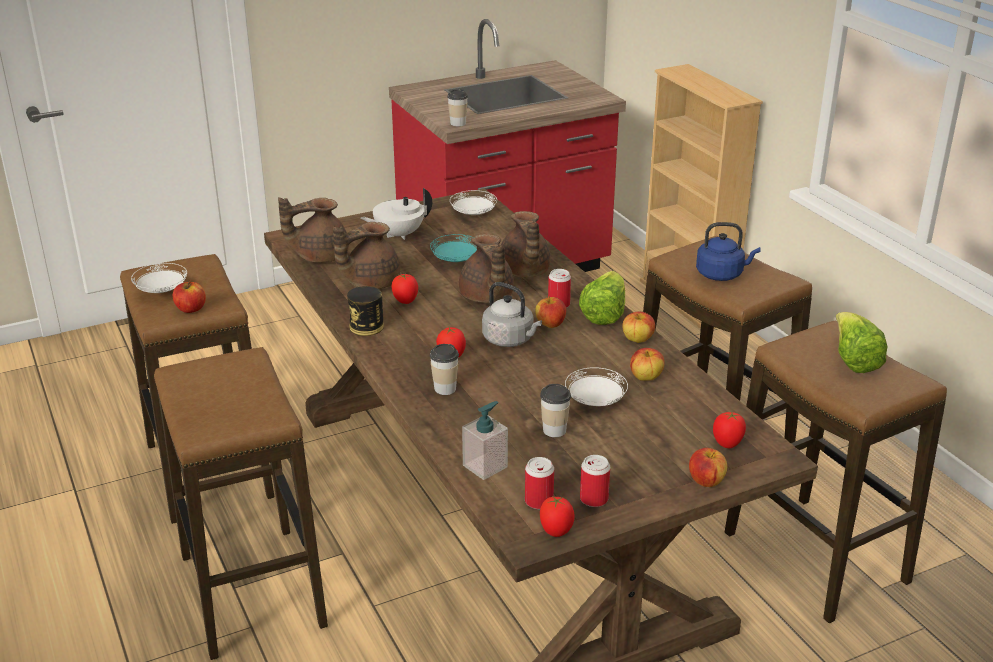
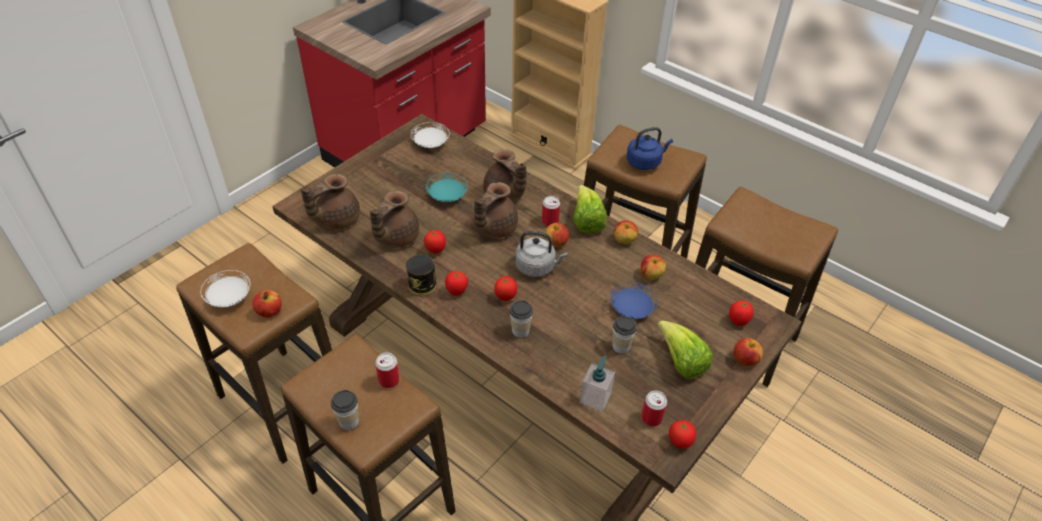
camera: 25 degrees left, 15 degrees up
white teapot [361,188,432,240] -> none
cup [447,89,468,126] -> cup moved to [331,390,359,430]
brown teapot [459,234,514,303] -> brown teapot turned 75 degrees clockwise [474,182,518,238]
white plate [565,367,628,406] -> blue plate [610,282,658,319]
can [580,455,610,507] -> can moved to [375,353,400,388]
lettuce [836,312,888,373] -> lettuce moved to [657,320,713,379]
none -> tomato [445,271,468,296]

